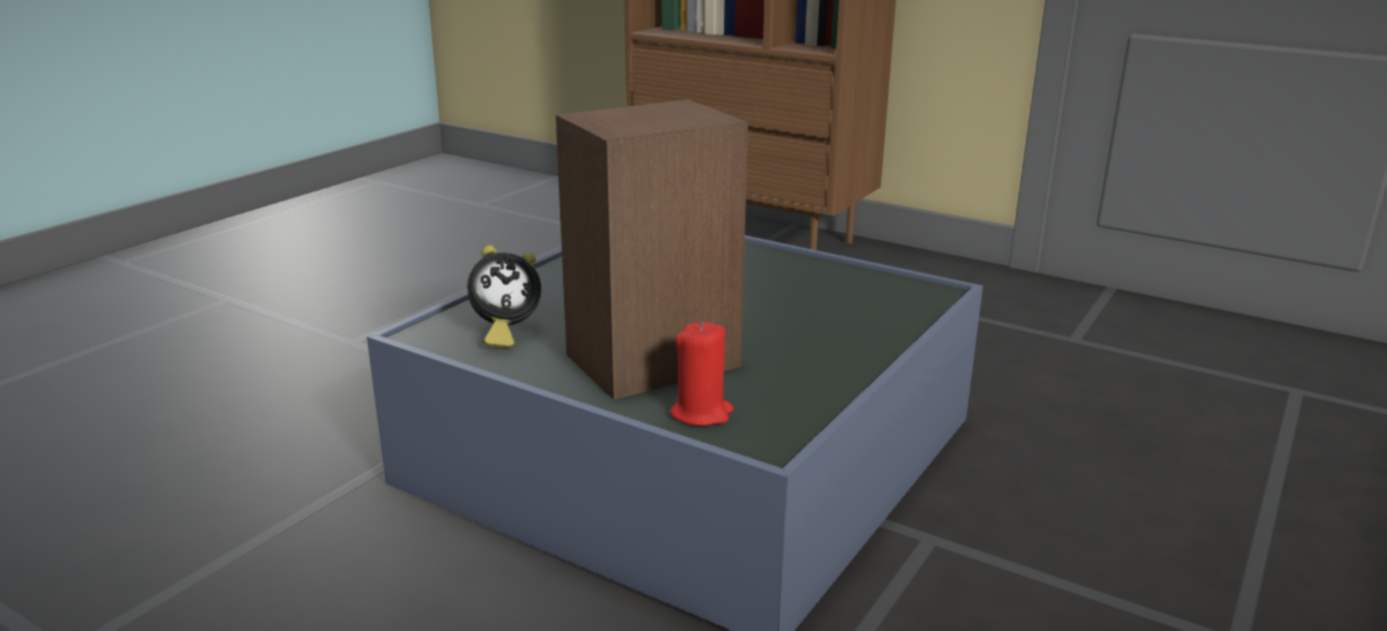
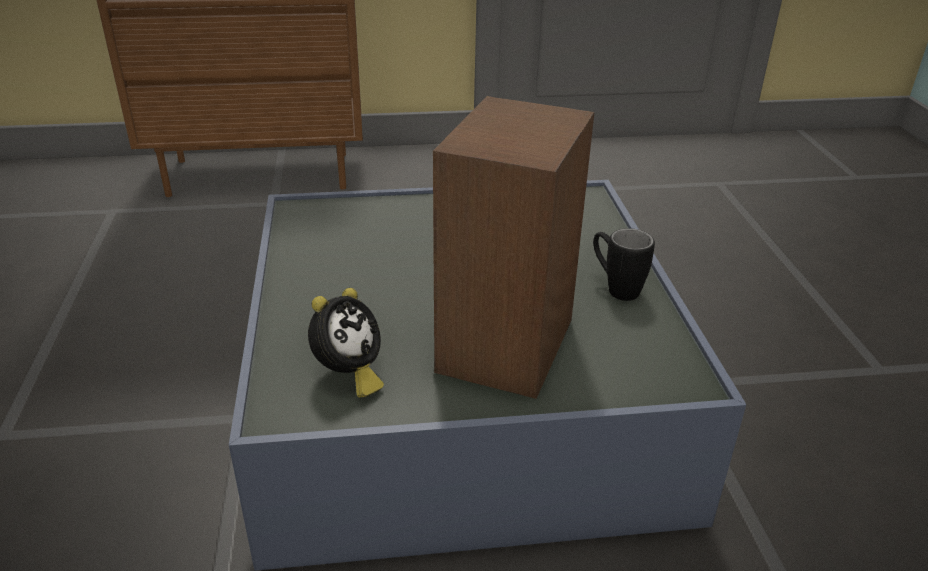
camera: 40 degrees left, 10 degrees up
red candle [670,321,734,426] -> none
none -> black mug [593,228,655,301]

